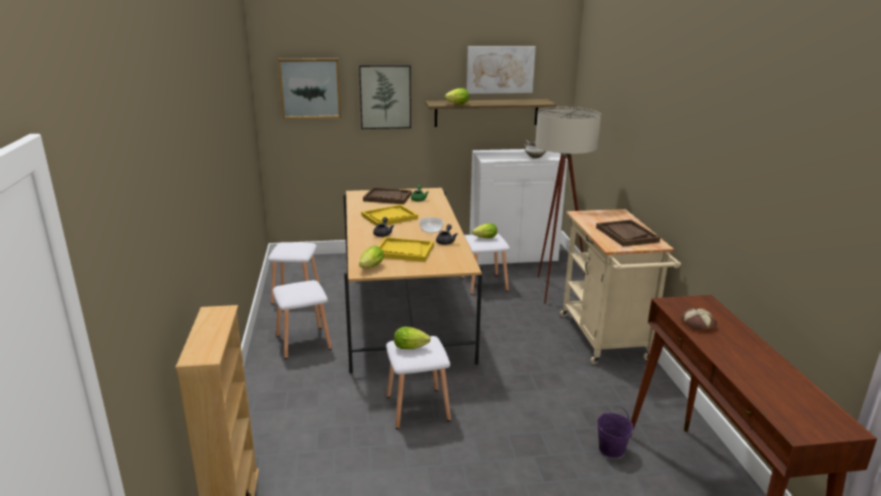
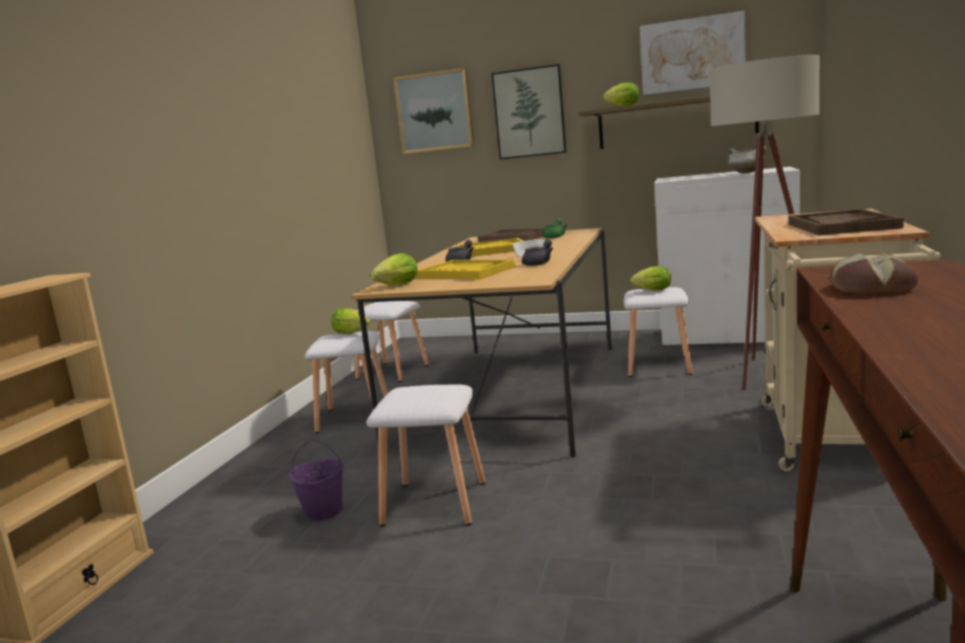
camera: 25 degrees right, 10 degrees down
lettuce [394,327,431,349] -> lettuce moved to [331,308,370,334]
purple bucket [597,406,633,458] -> purple bucket moved to [289,439,343,521]

